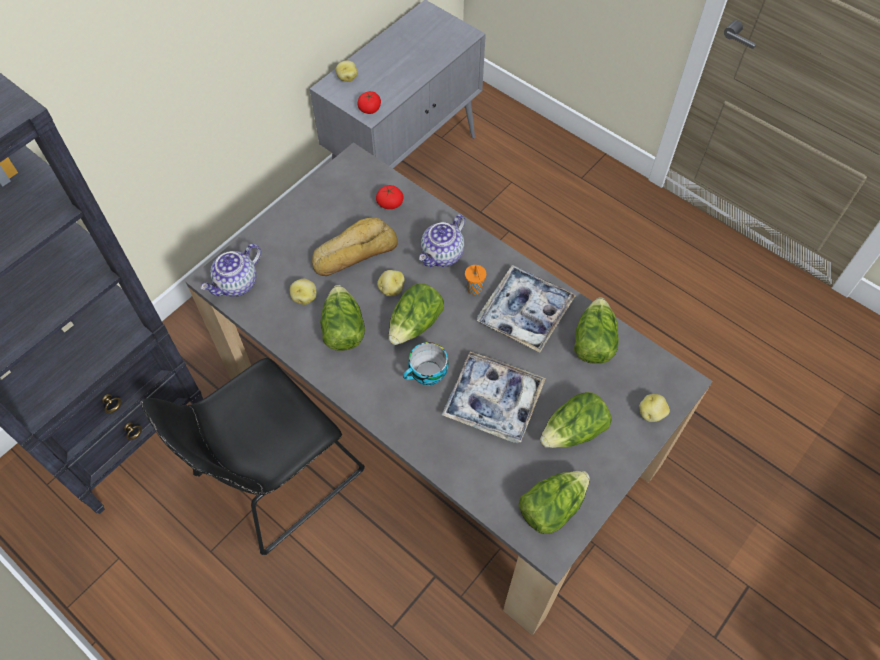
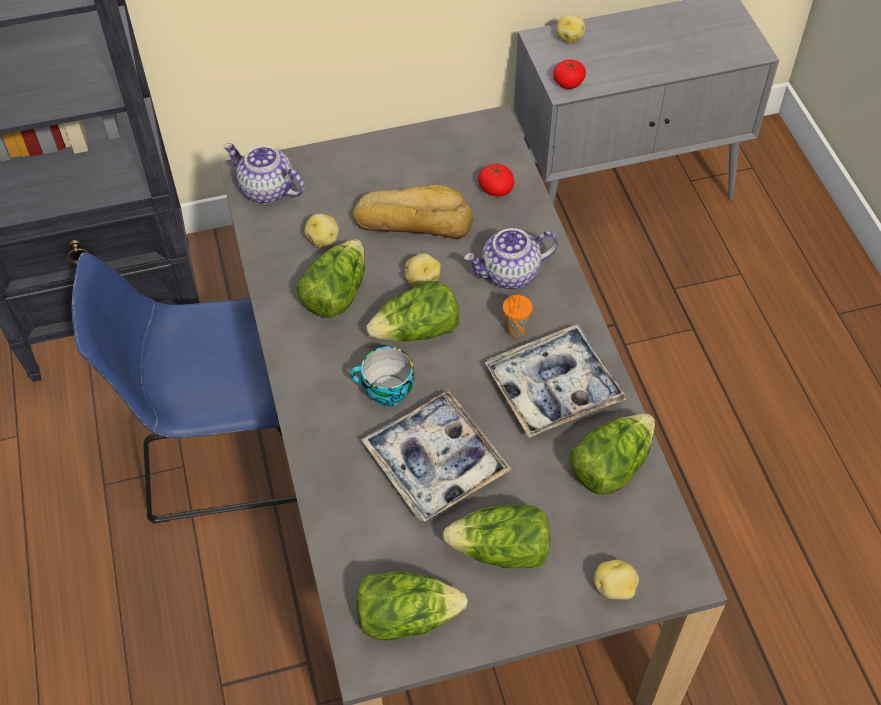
camera: 35 degrees right, 5 degrees down
black chair [140,358,365,555] -> blue chair [72,252,297,524]
teapot [201,244,261,297] -> teapot turned 45 degrees clockwise [224,143,305,204]

